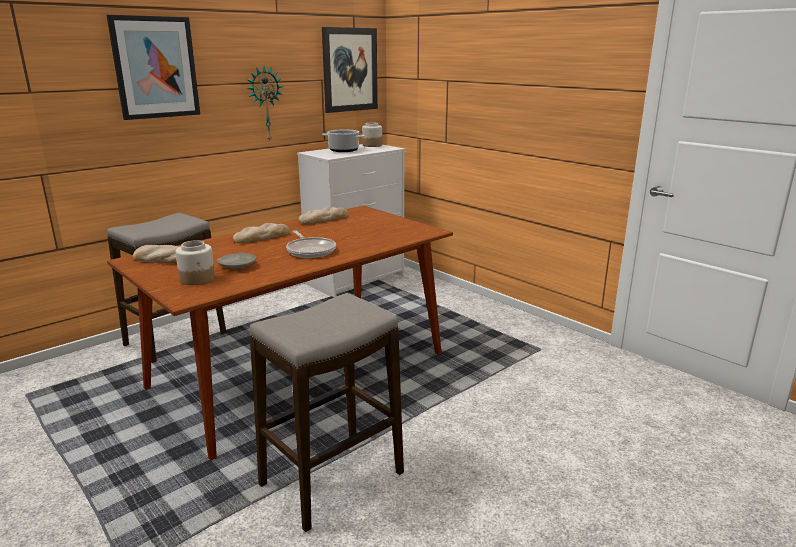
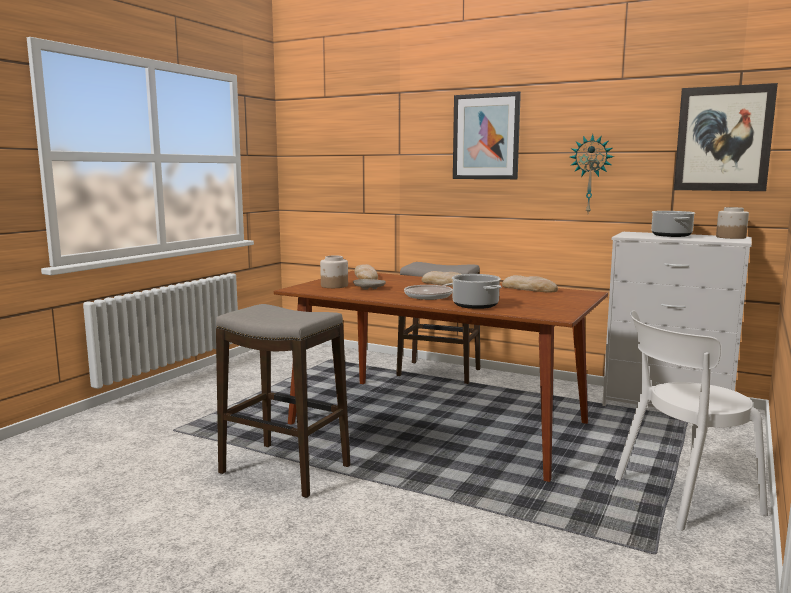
camera: 70 degrees right, 10 degrees down
none -> cooking pot [452,274,501,309]
none -> white chair [615,310,768,531]

